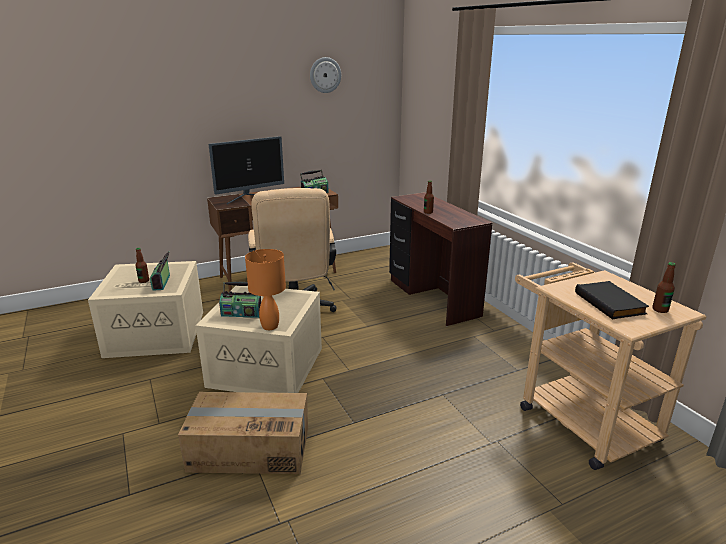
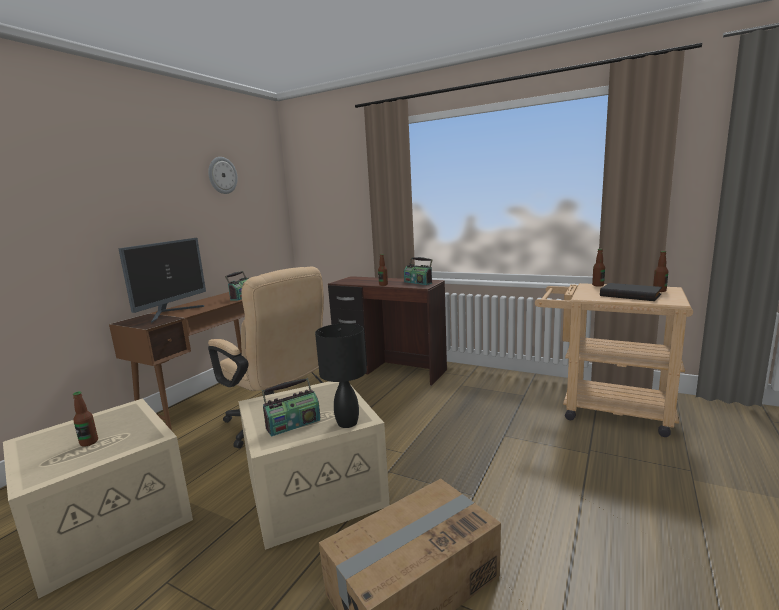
camera: 35 degrees left, 10 degrees down
radio [150,251,170,291] -> radio moved to [404,257,433,285]
orange table lamp [245,249,286,330] -> black table lamp [315,323,367,428]
none -> bottle [592,249,605,287]

